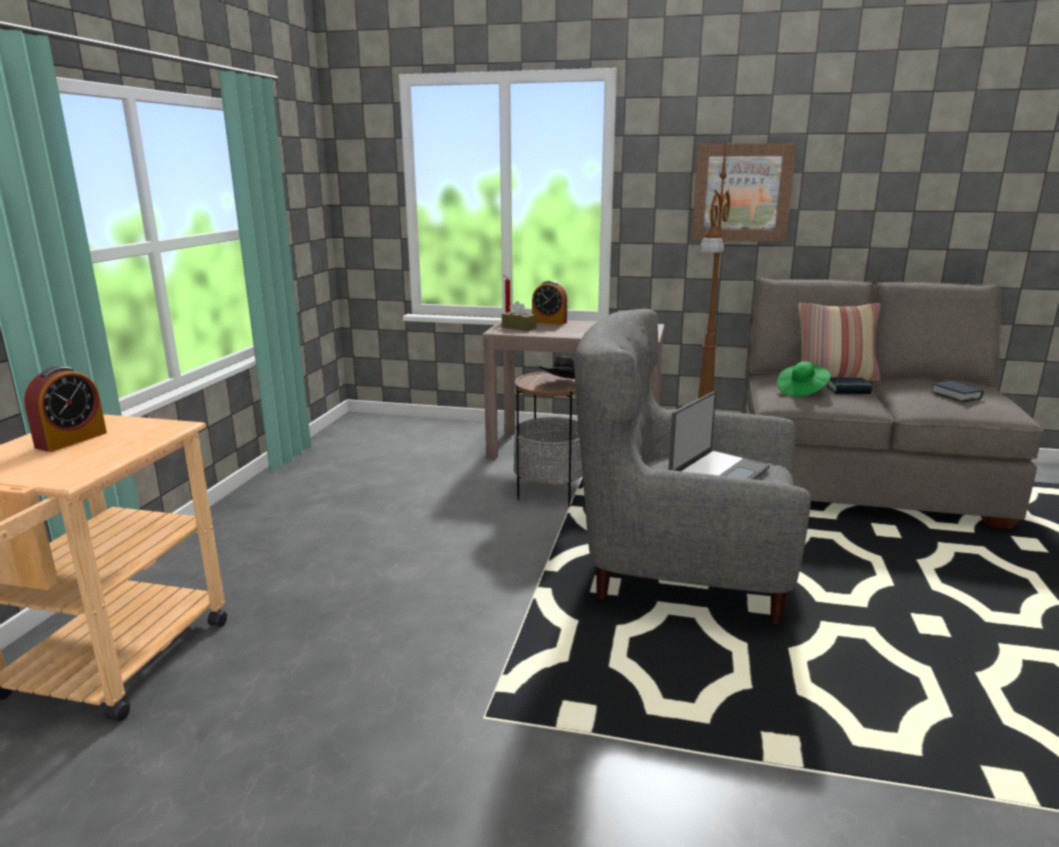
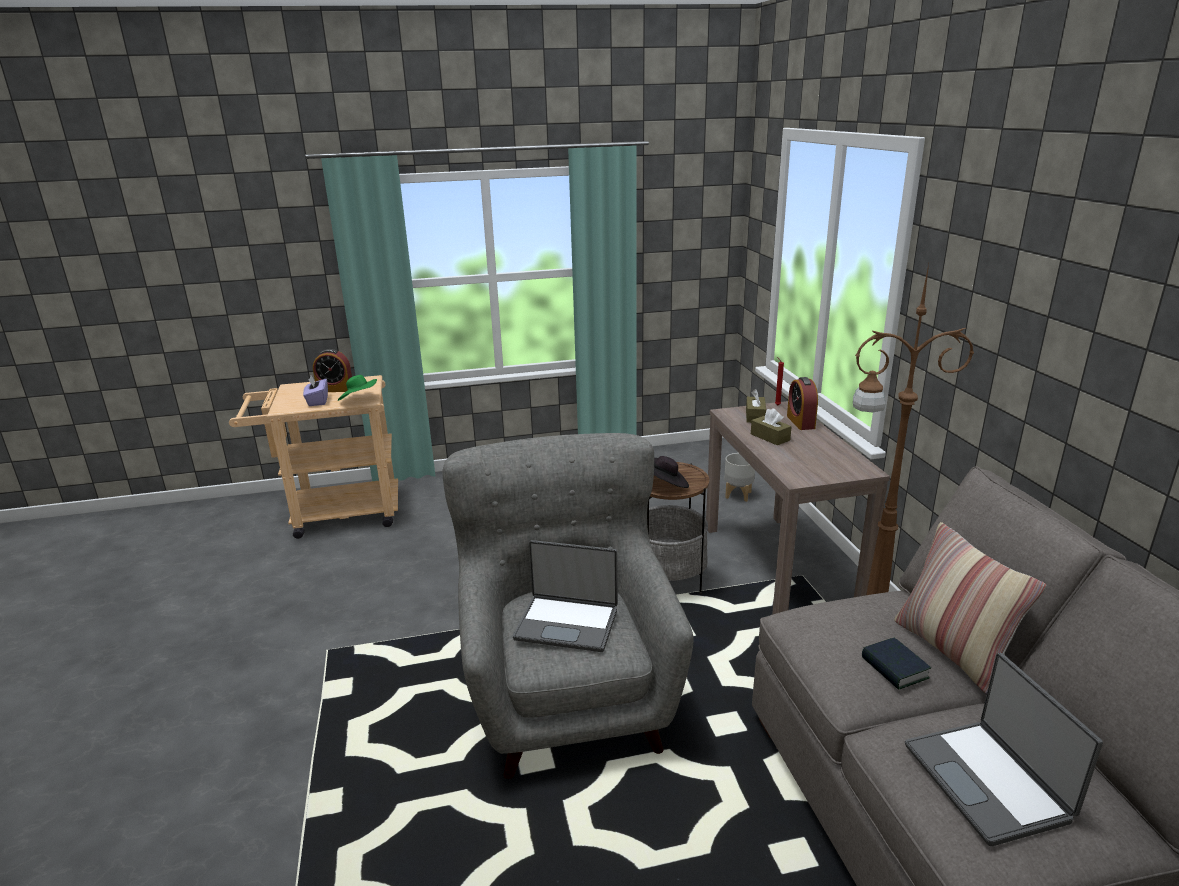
camera: 65 degrees right, 5 degrees up
picture [692,143,797,242] -> none
green hat [777,361,831,396] -> green hat moved to [338,375,377,401]
book [931,381,983,402] -> laptop [905,653,1103,846]
none -> purple tissue box [303,375,328,406]
none -> grey planter [725,453,755,502]
none -> brown tissue box [751,408,792,445]

